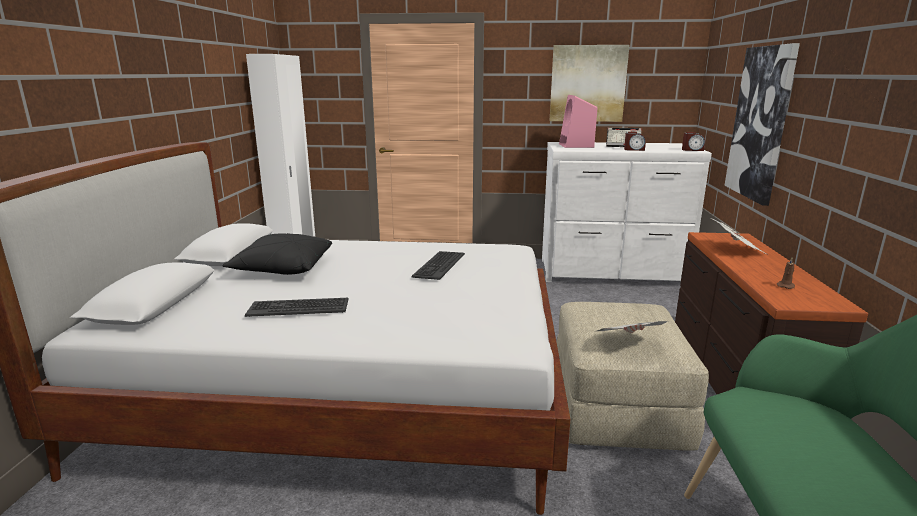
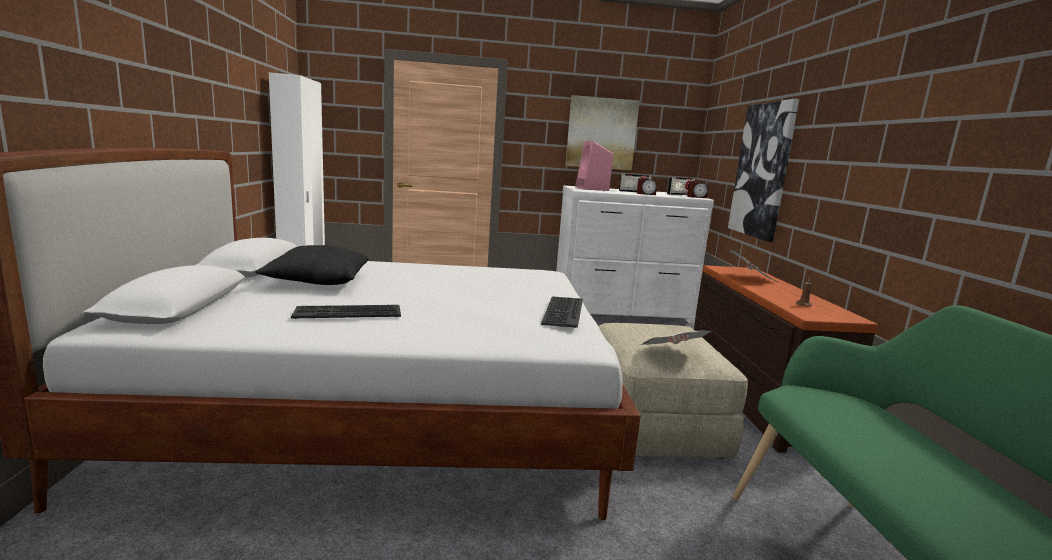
camera: 10 degrees left, 5 degrees down
keyboard [412,251,465,280] -> keyboard moved to [541,297,583,328]
none -> radio [667,177,695,195]

